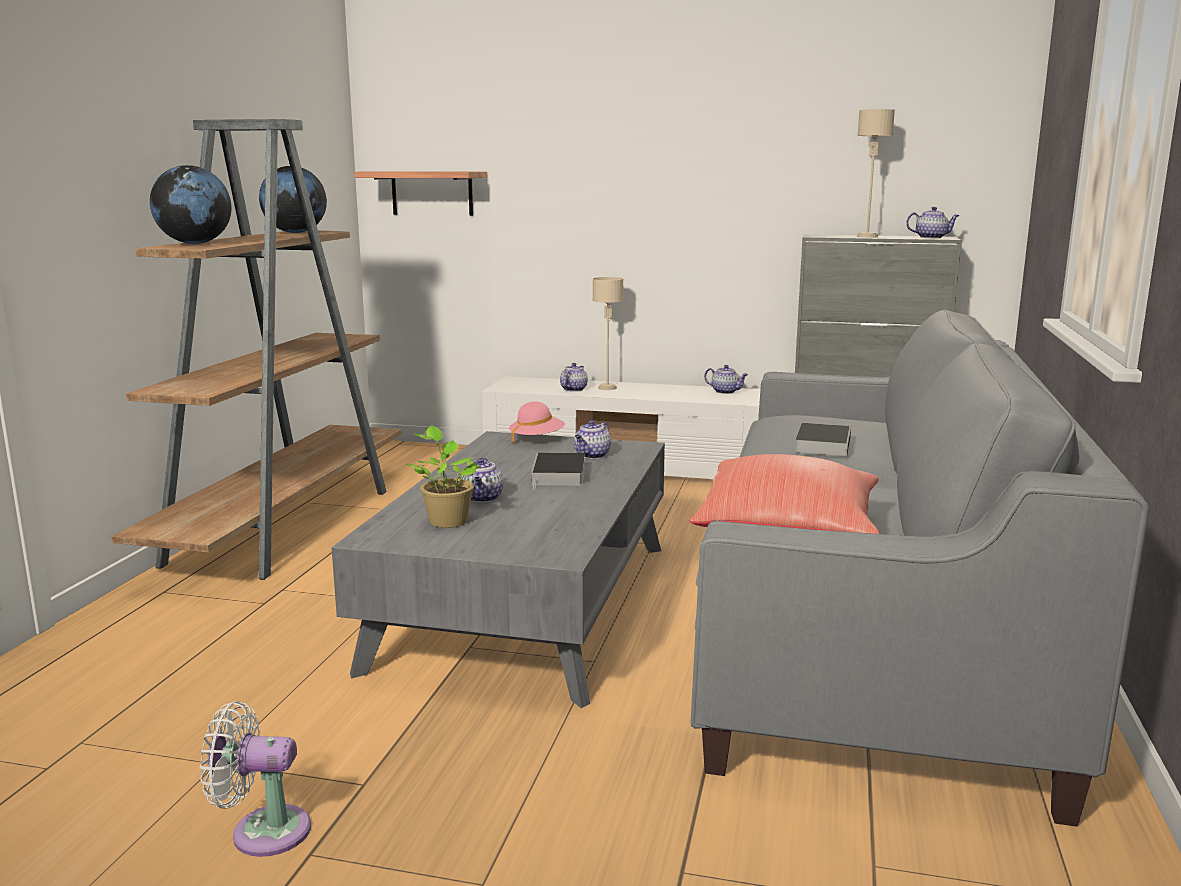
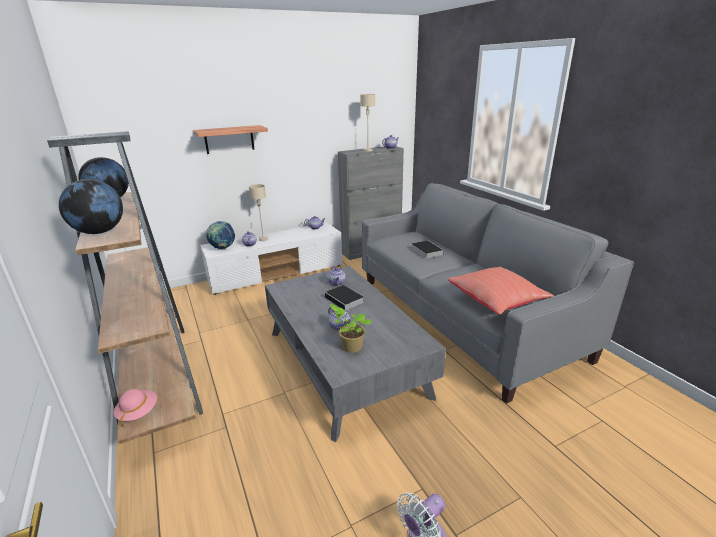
camera: 40 degrees left, 10 degrees up
shelf [354,171,487,216] -> shelf moved to [193,125,268,154]
pink hat [509,401,565,443] -> pink hat moved to [113,389,157,427]
none -> globe [206,221,235,250]

